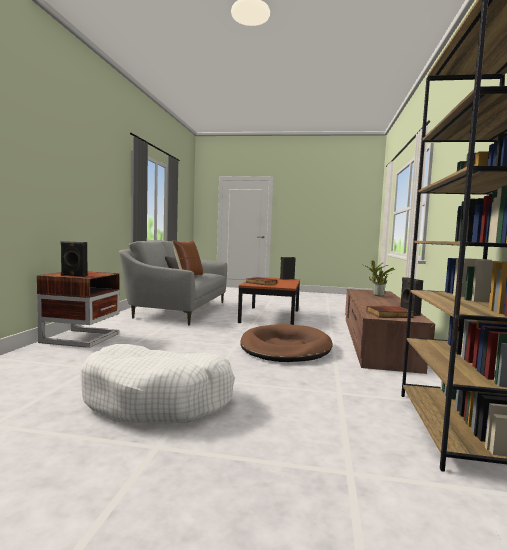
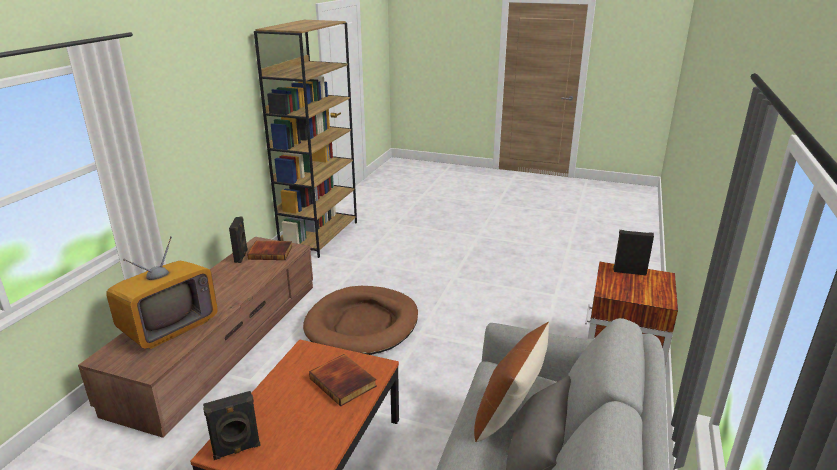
camera: 170 degrees left, 20 degrees up
white dog bed [80,344,235,423] -> none
potted plant [364,260,395,296] -> television [106,236,218,349]

